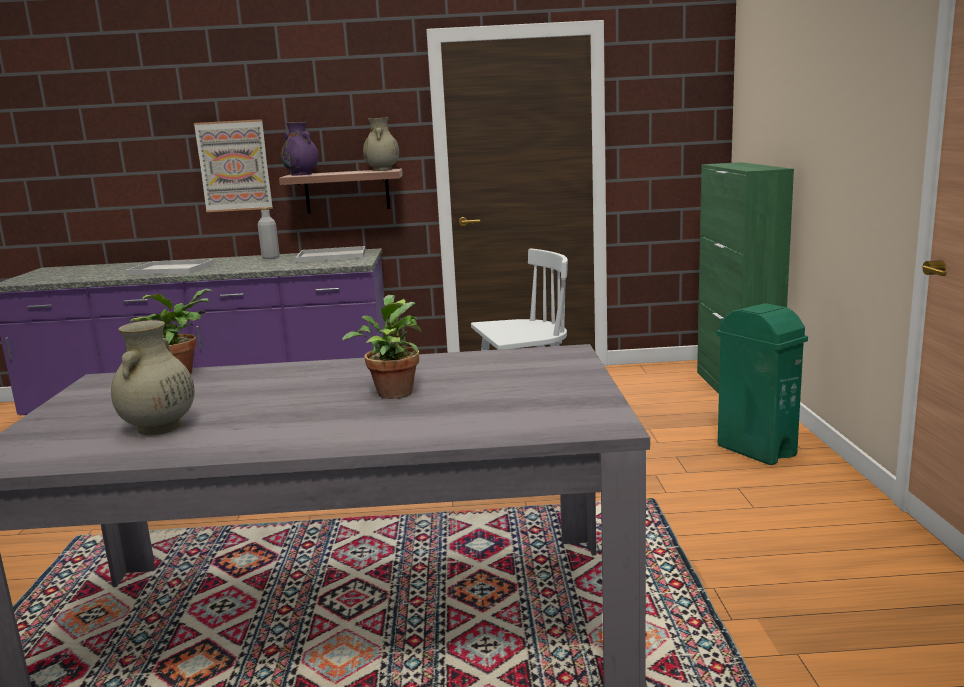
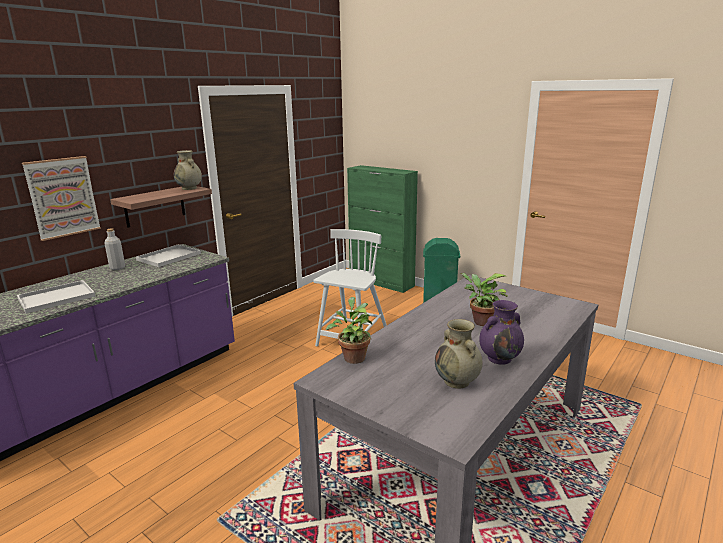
camera: 50 degrees left, 5 degrees up
purple vase [281,122,319,176] -> purple vase moved to [479,300,524,365]

